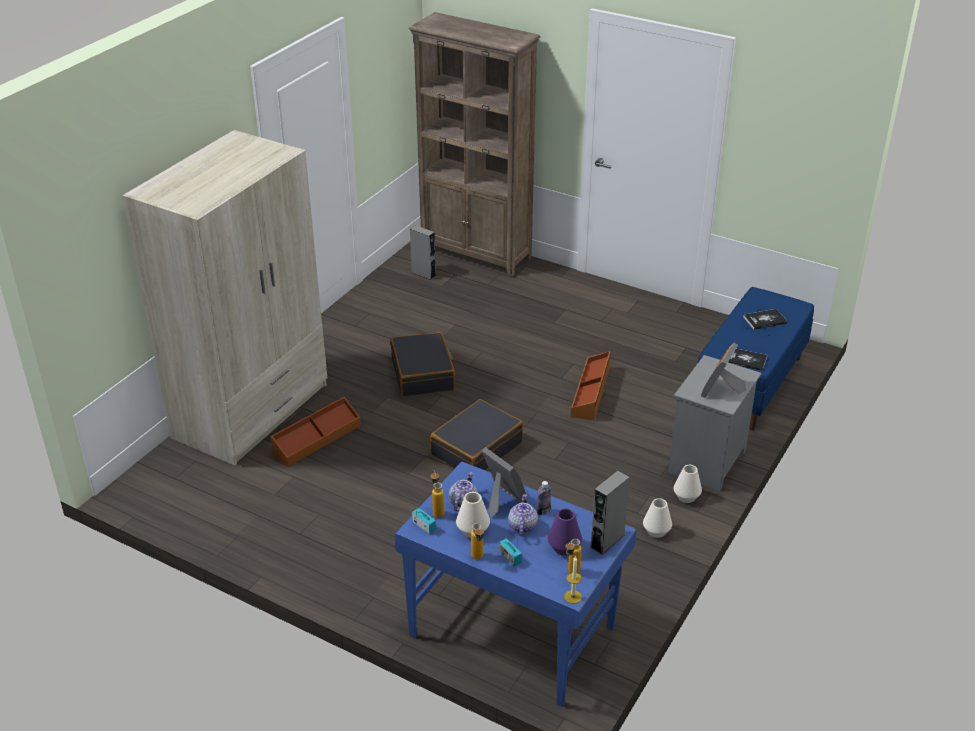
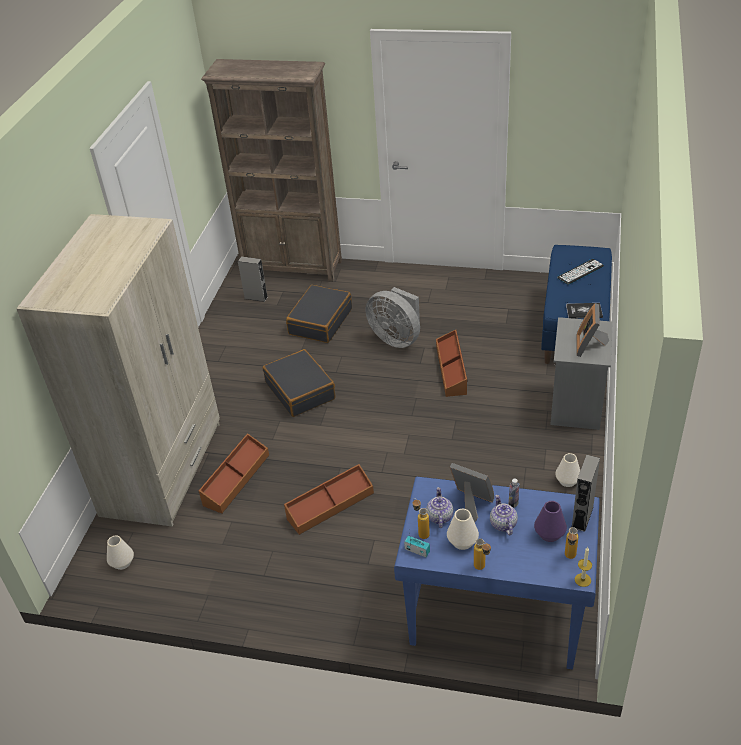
camera: 15 degrees left, 5 degrees up
black suitcase [430,399,523,470] -> black suitcase moved to [286,285,352,343]
radio [499,538,522,566] -> none
white vase [674,465,702,503] -> white vase moved to [107,535,134,570]
book [743,309,788,330] -> keyboard [557,259,604,285]
none -> brown storage box [284,464,374,535]
none -> grey fan [366,287,420,348]

